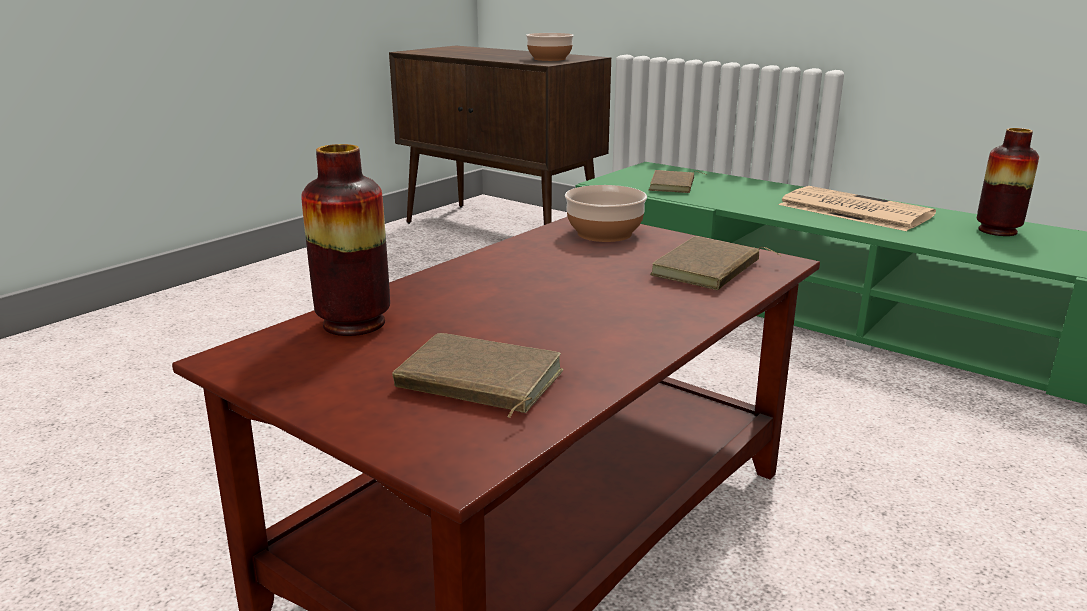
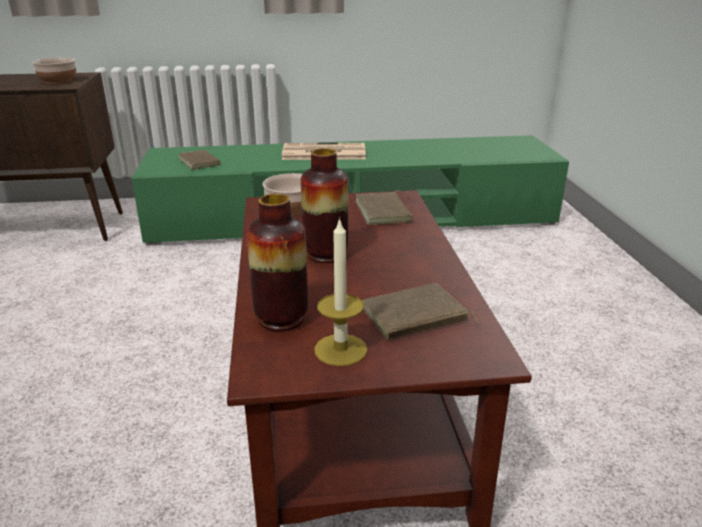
camera: 45 degrees left, 5 degrees up
vase [977,128,1039,236] -> vase moved to [301,148,348,263]
none -> candle [314,217,367,366]

